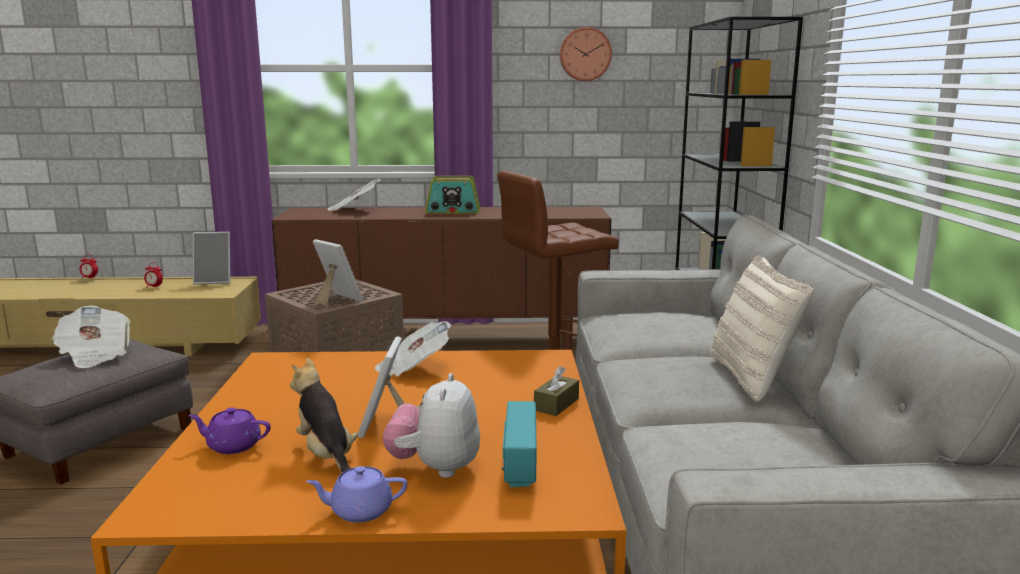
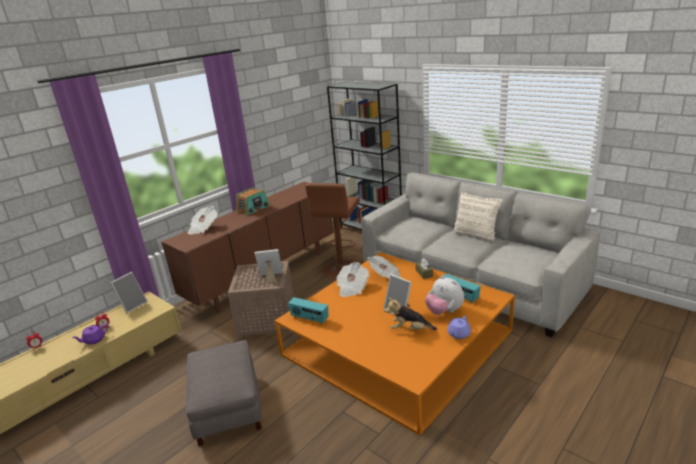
camera: 45 degrees left, 10 degrees up
newspaper [51,306,130,368] -> newspaper moved to [368,256,401,278]
purple teapot [189,407,271,454] -> purple teapot moved to [72,324,109,345]
wall clock [560,27,612,81] -> none
none -> radio [288,297,328,324]

